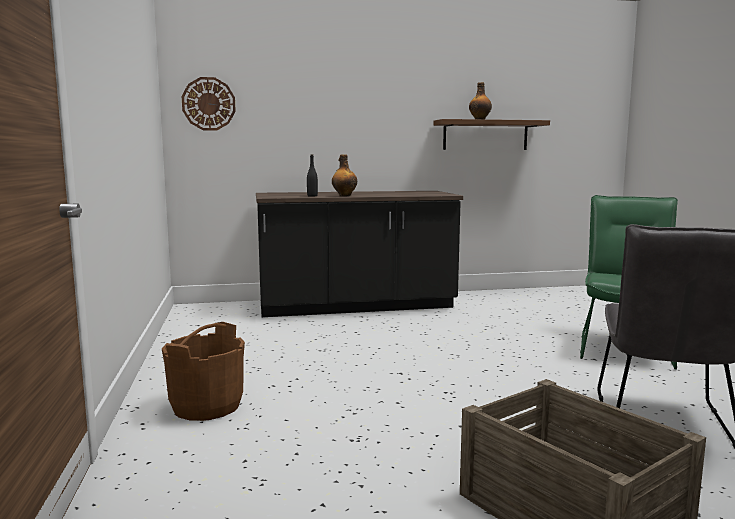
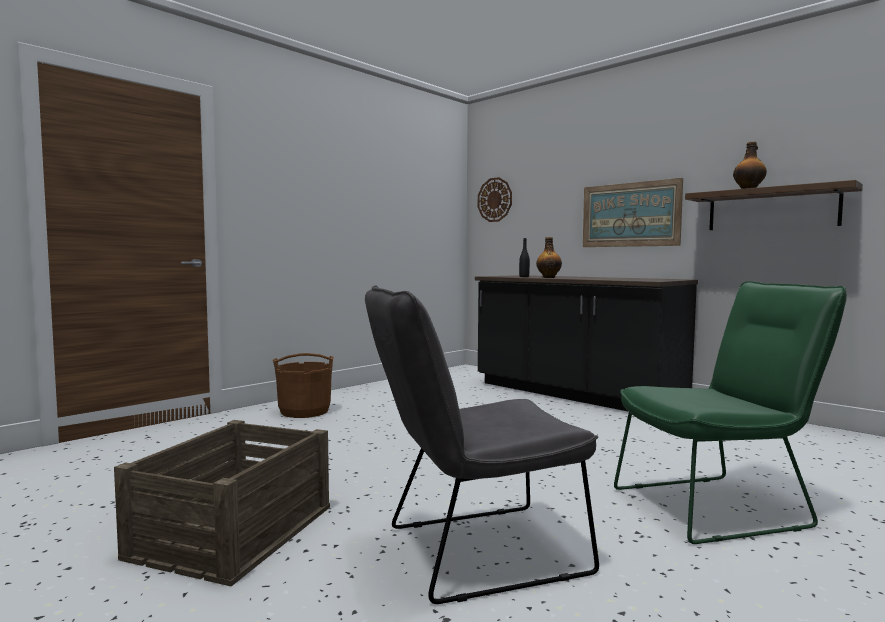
camera: 55 degrees right, 5 degrees down
none -> picture [583,178,683,247]

